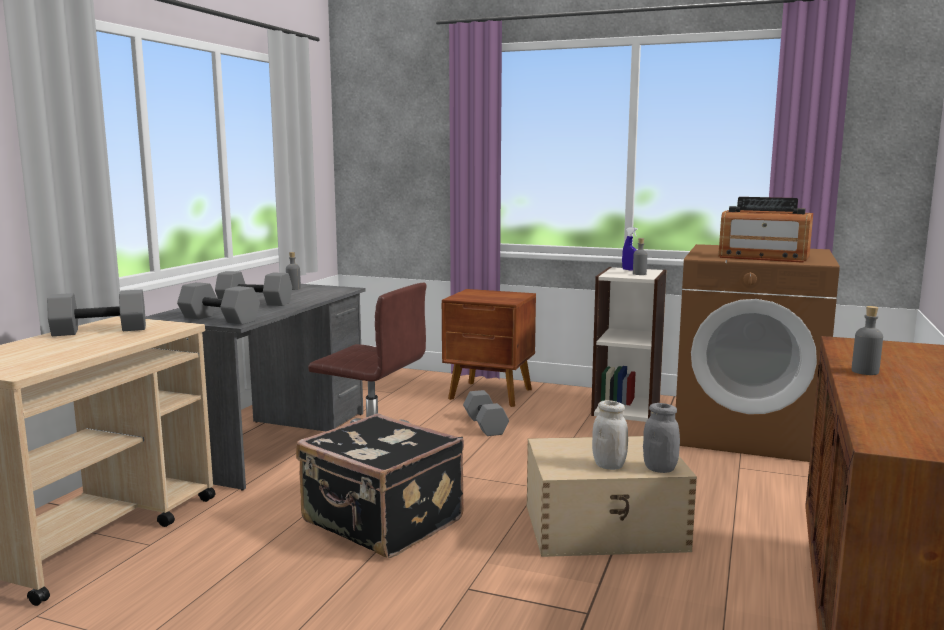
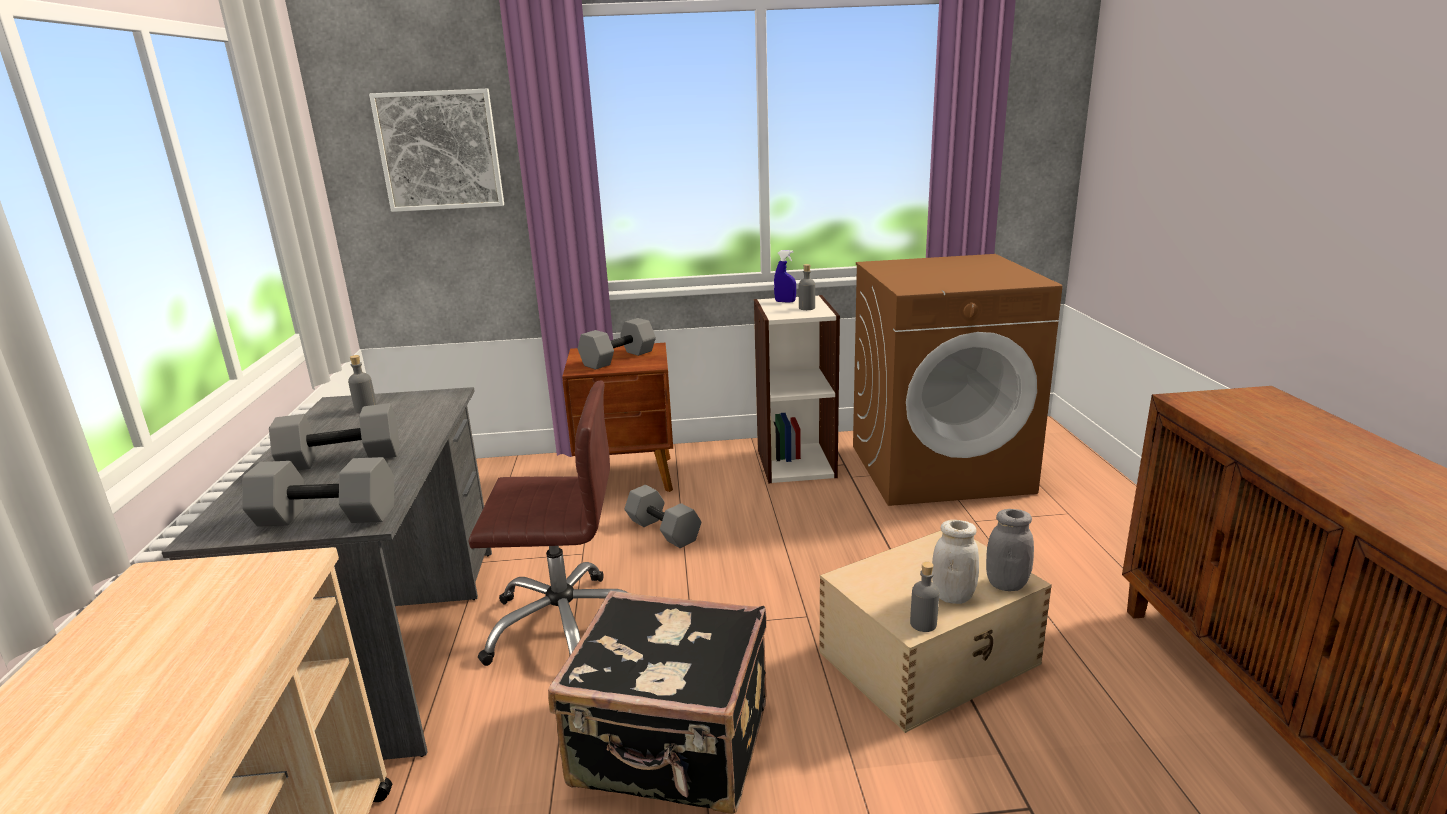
camera: 25 degrees left, 10 degrees up
grey dumbbell [47,289,146,336] -> grey dumbbell moved to [578,318,656,370]
radio [718,197,813,263] -> none
grey bottle [852,306,883,375] -> grey bottle moved to [910,562,939,632]
none -> picture [369,89,504,212]

